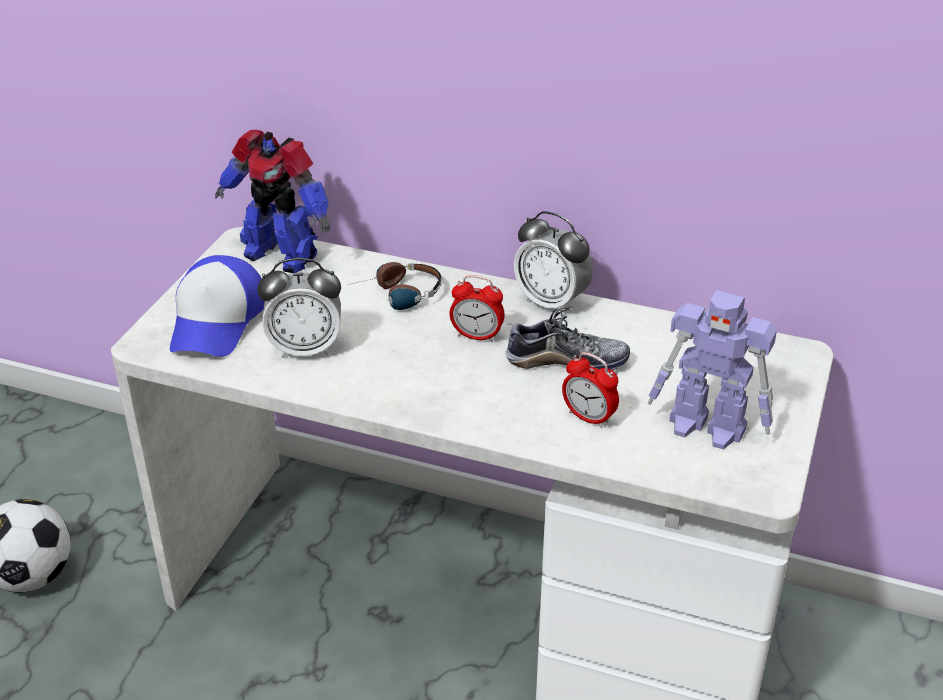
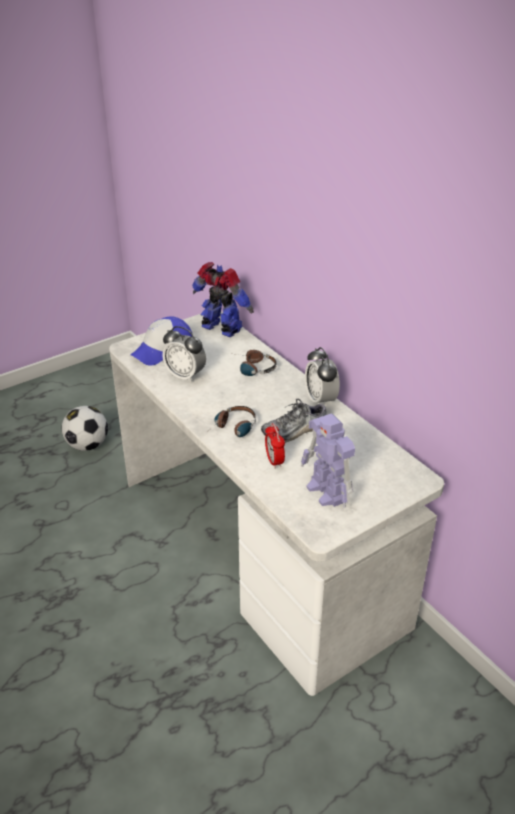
camera: 35 degrees right, 0 degrees up
toy robot [215,130,330,273] -> toy robot turned 150 degrees clockwise [192,262,254,337]
alarm clock [450,275,505,342] -> none
shoe [505,307,630,370] -> shoe turned 120 degrees clockwise [261,399,327,443]
none -> headphones [206,406,256,437]

